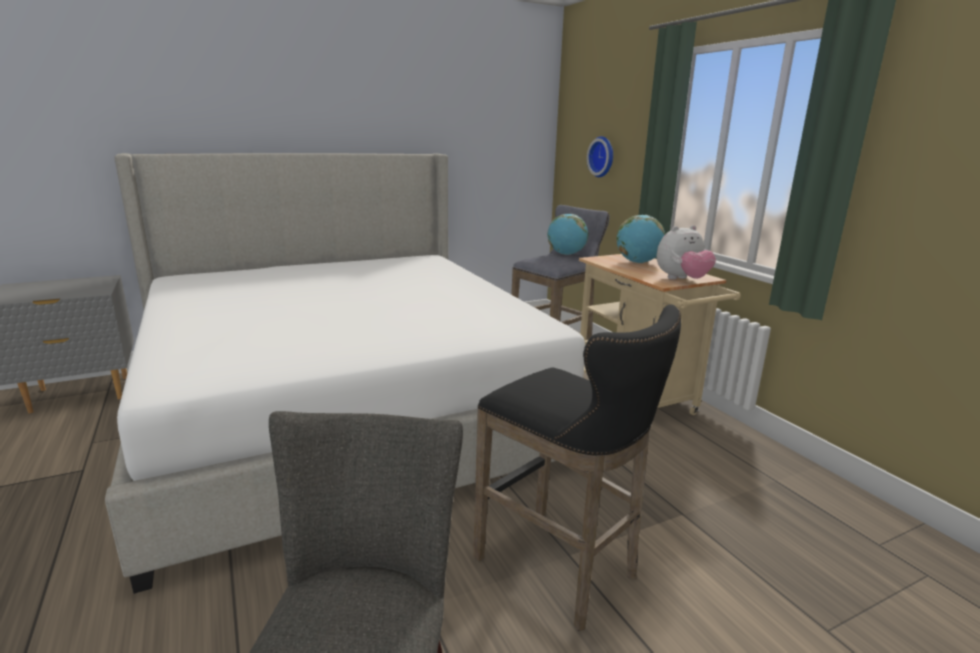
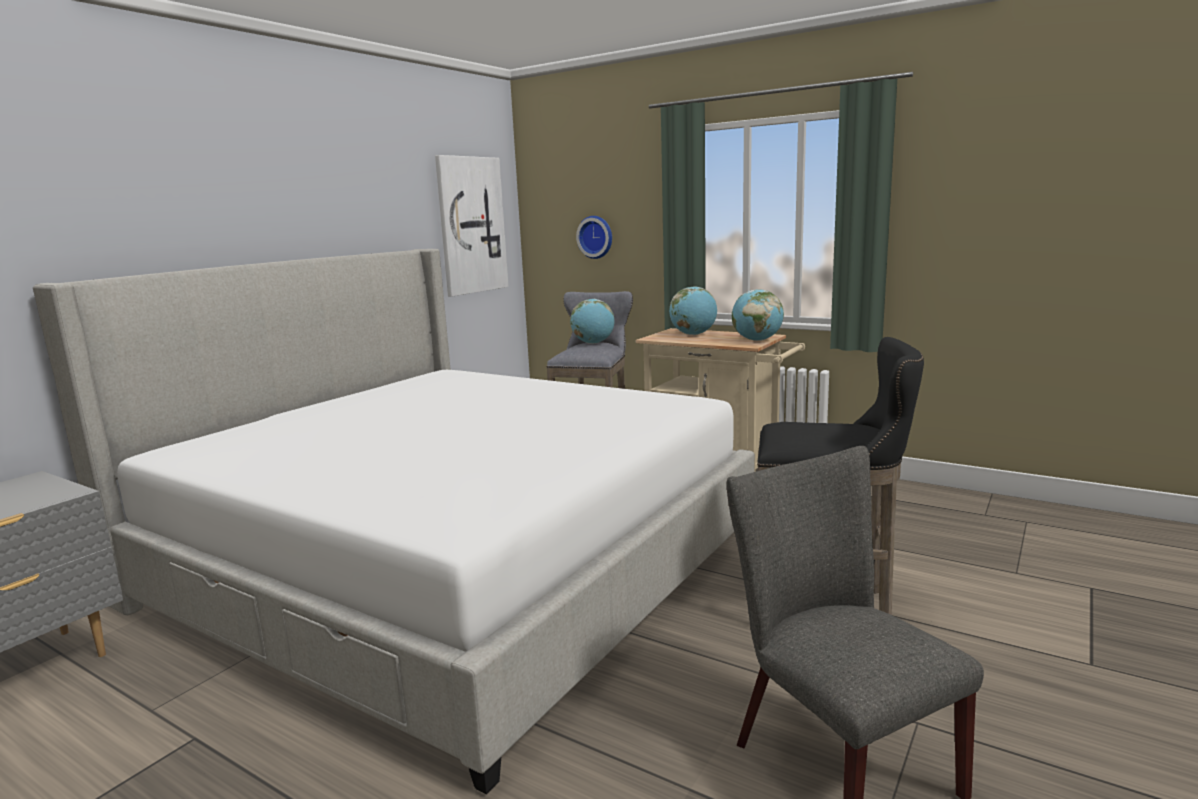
camera: 30 degrees left, 5 degrees down
plush toy [657,225,716,280] -> globe [732,289,784,341]
none -> picture [435,155,509,297]

